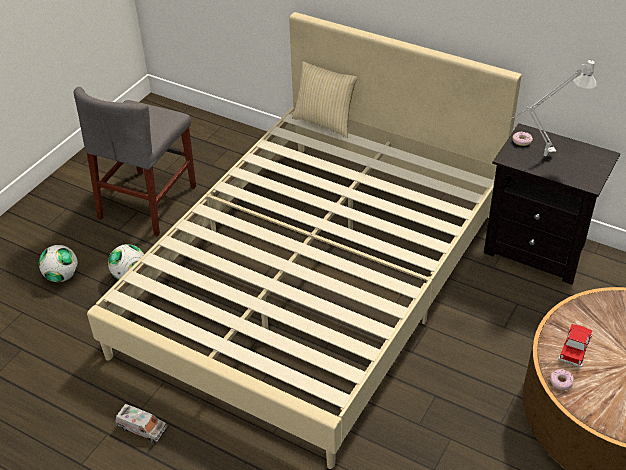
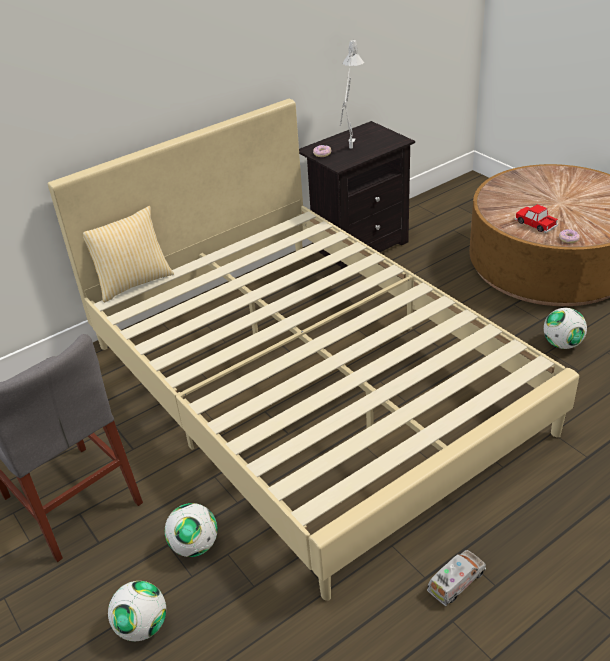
camera: 65 degrees left, 5 degrees down
none -> football [544,308,587,349]

